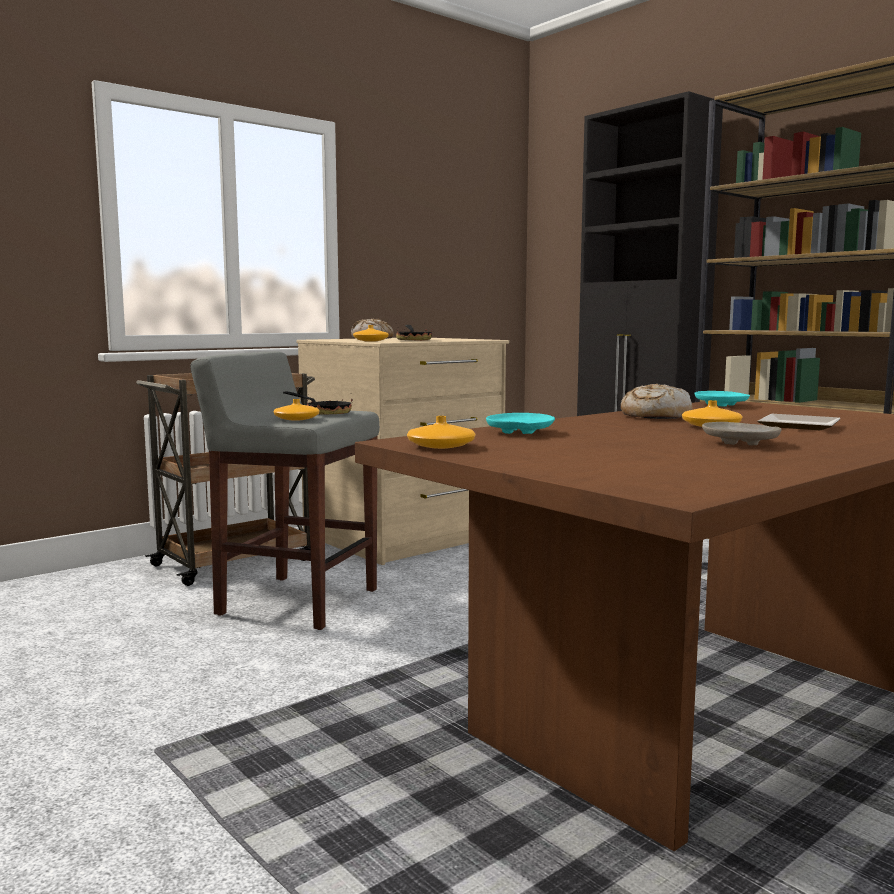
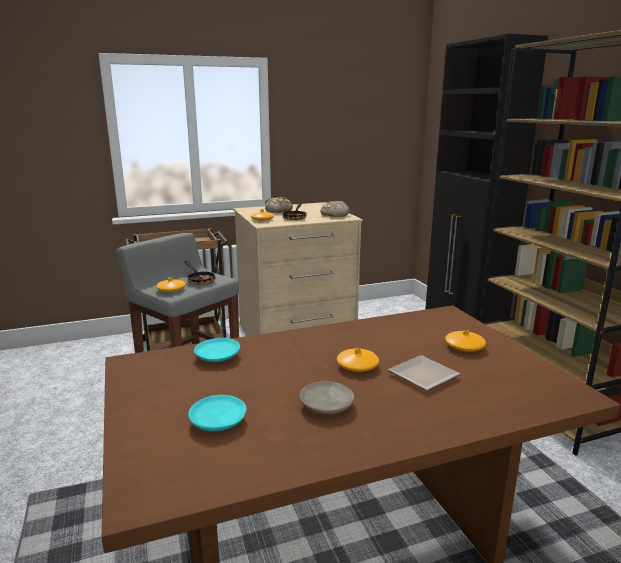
camera: 20 degrees right, 10 degrees up
orange vase [407,416,476,449] -> orange vase moved to [445,330,486,352]
bread [621,384,692,419] -> bread moved to [321,201,350,217]
turquoise plate [694,391,750,407] -> turquoise plate moved to [188,395,247,431]

